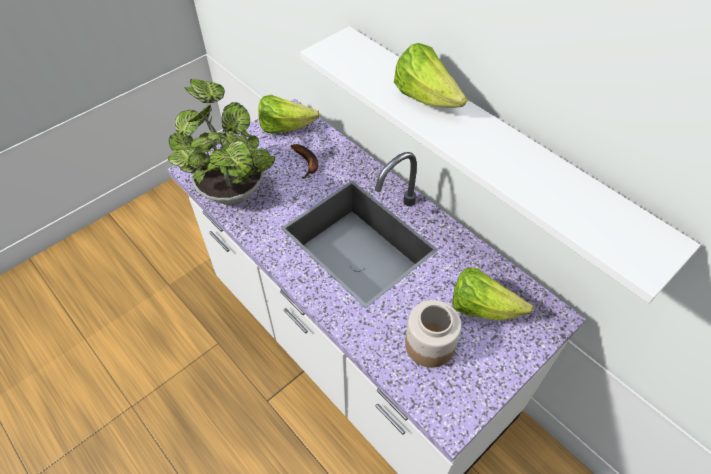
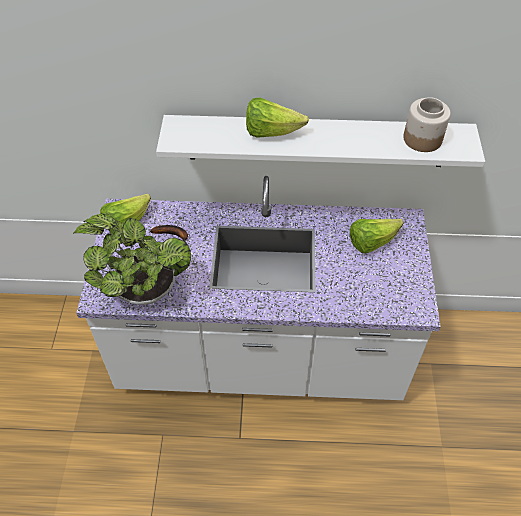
camera: 45 degrees left, 0 degrees up
jar [405,300,461,368] -> jar moved to [403,97,451,152]

